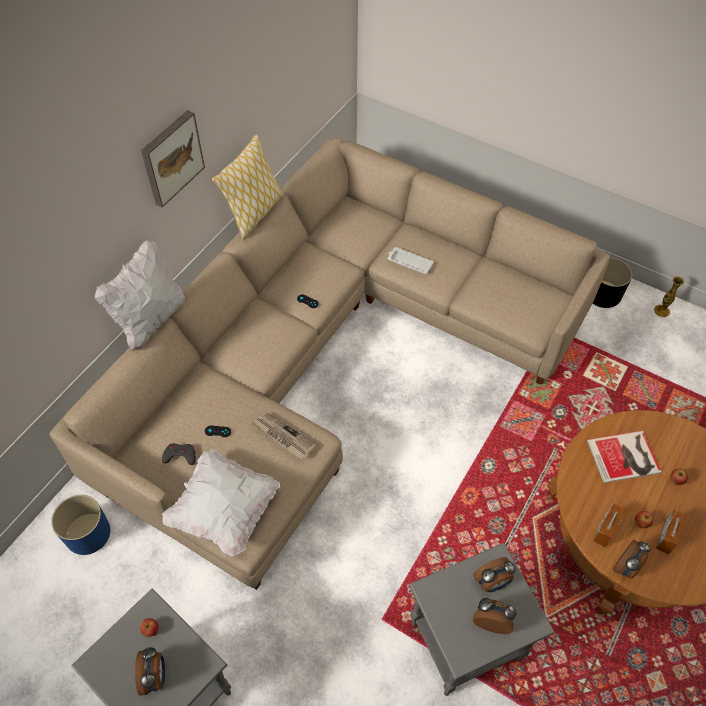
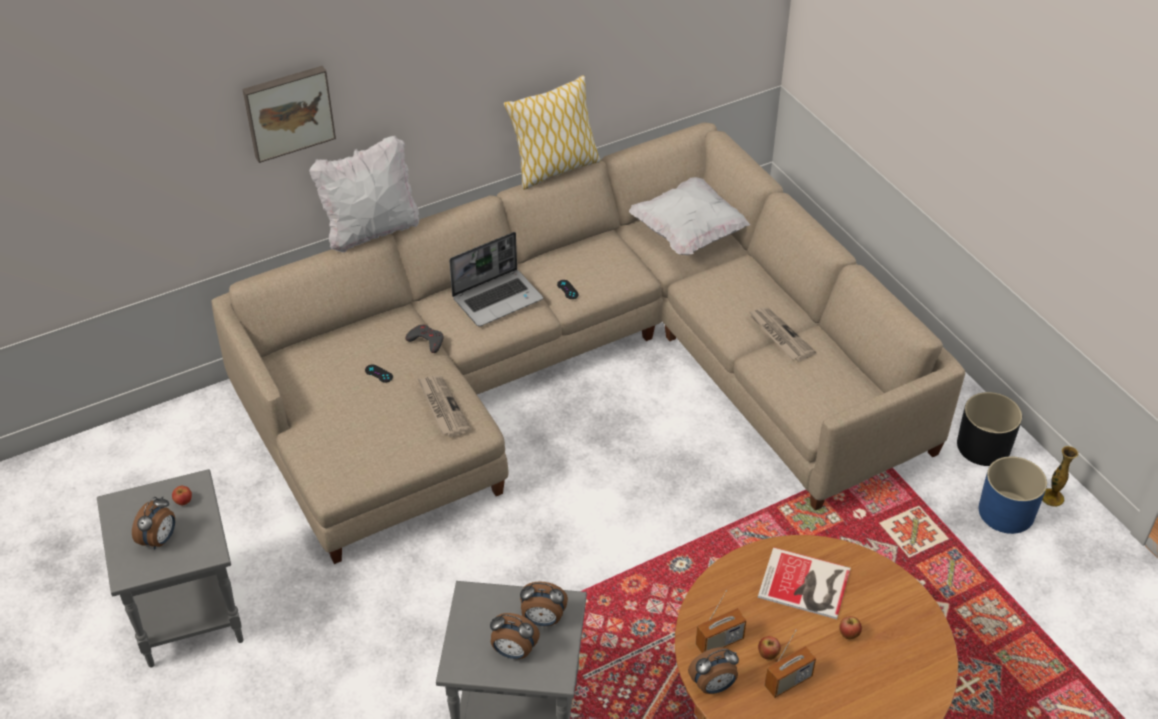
camera: 30 degrees right, 10 degrees down
blue planter [51,495,110,555] -> blue planter moved to [979,456,1047,534]
picture [141,110,205,208] -> picture moved to [242,66,336,163]
grey game controller [162,443,196,465] -> grey game controller moved to [406,325,444,353]
white pillow [162,450,280,556] -> white pillow moved to [629,177,750,255]
white tray [387,247,434,274] -> none
alarm clock [473,598,516,634] -> alarm clock turned 150 degrees clockwise [490,613,540,659]
none -> laptop [449,232,543,327]
none -> newspaper [748,307,816,361]

